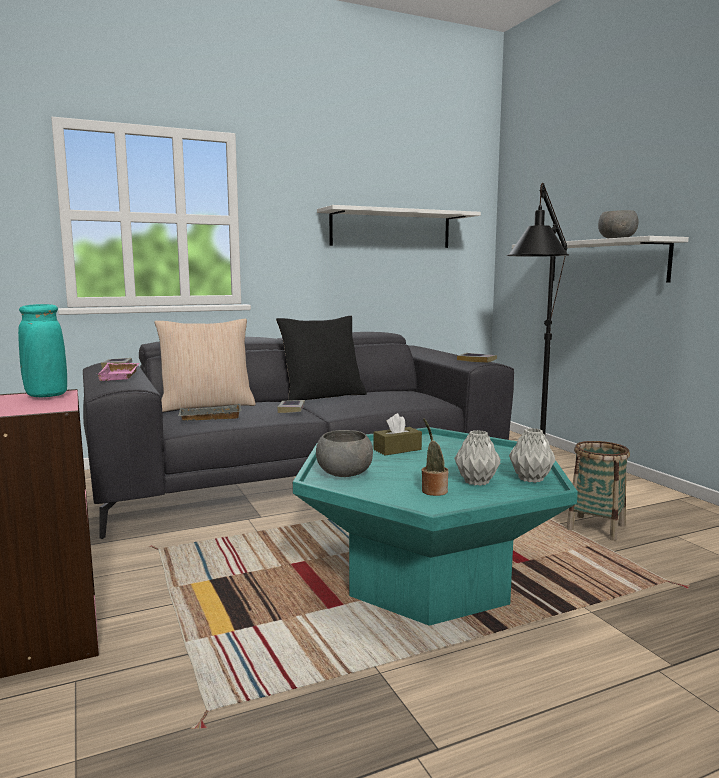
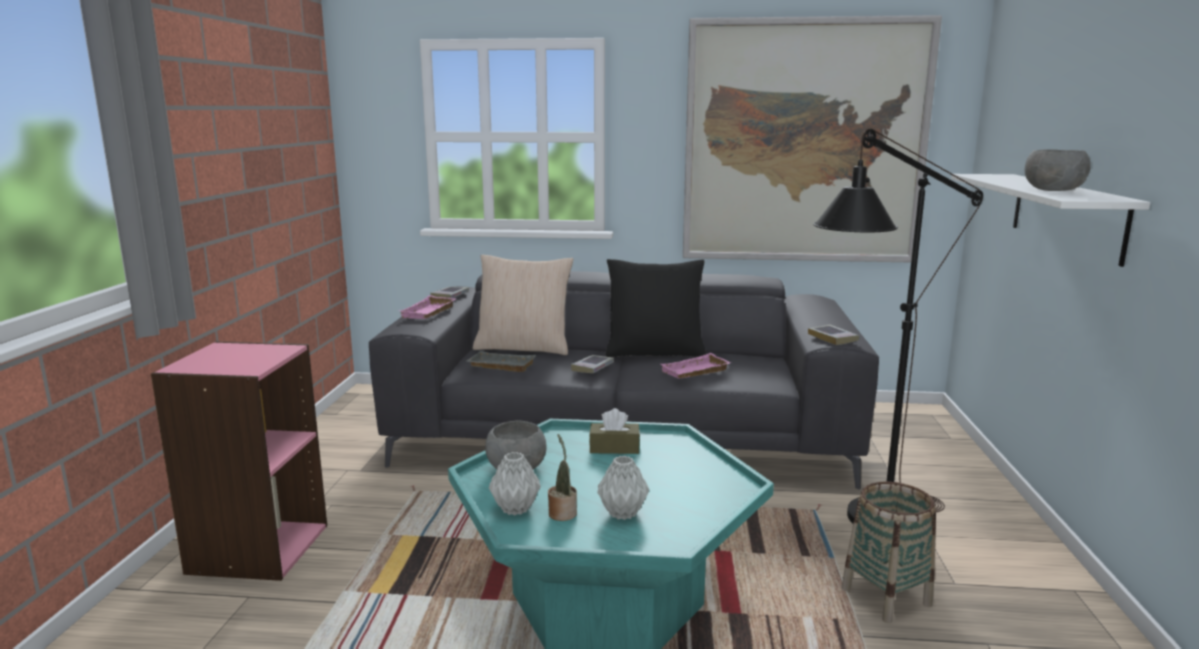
camera: 30 degrees right, 5 degrees up
turquoise vase [18,304,67,397] -> none
white shelf [317,205,481,248] -> picture [683,15,942,262]
grey vase [509,428,555,483] -> grey vase moved to [489,452,541,515]
none -> pink tray [661,353,731,379]

